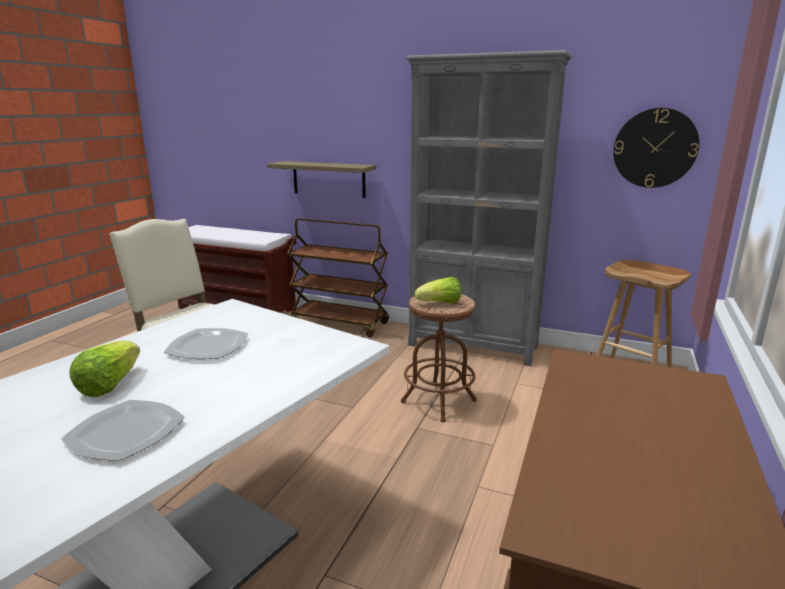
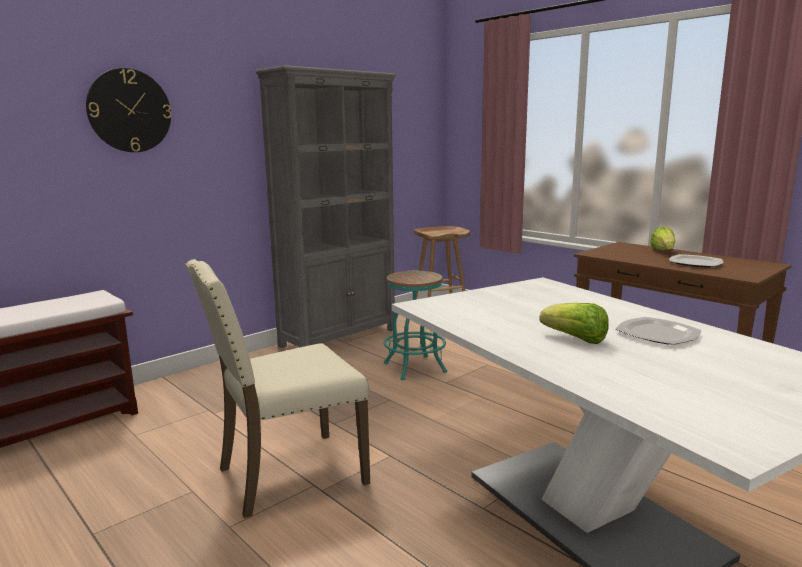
camera: 65 degrees left, 5 degrees down
plate [164,328,248,359] -> plate moved to [669,254,723,268]
shelf [267,161,376,198] -> none
brown cart [287,218,389,337] -> none
brown stool [401,294,477,422] -> turquoise stool [384,271,447,380]
lettuce [415,277,461,304] -> lettuce moved to [650,227,676,250]
wall clock [613,108,699,188] -> wall clock moved to [86,68,172,152]

